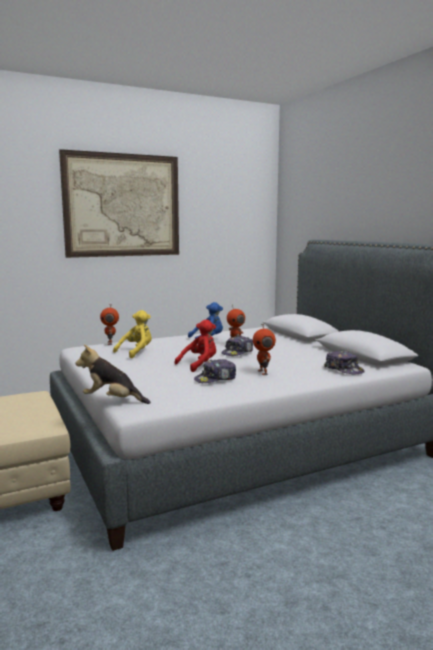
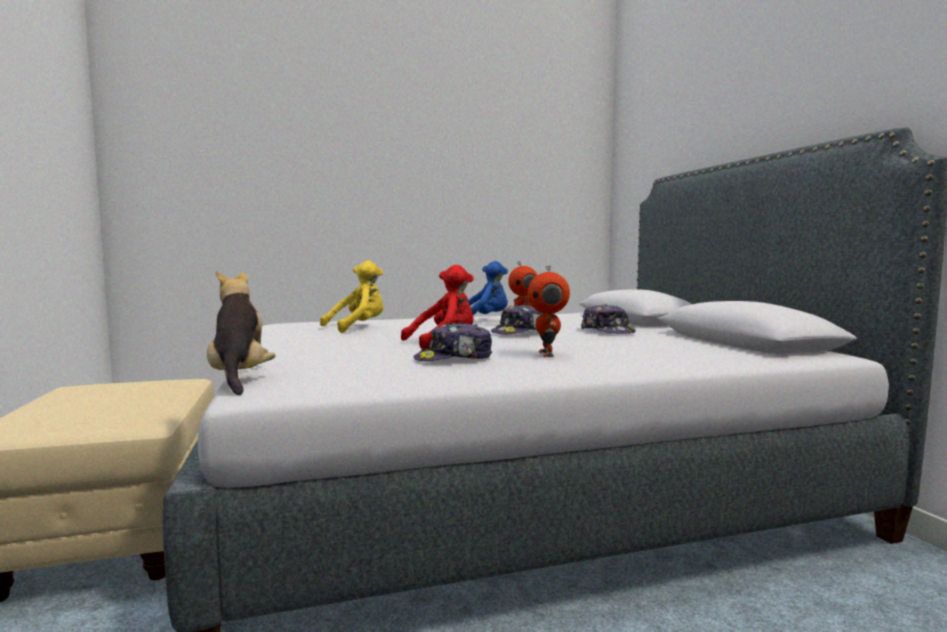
camera: 10 degrees right, 5 degrees down
picture [59,149,179,258] -> none
plush toy [76,345,151,404] -> plush toy turned 45 degrees clockwise [207,270,276,395]
toy robot [100,304,119,345] -> none
cap [324,351,365,374] -> cap moved to [581,304,636,334]

